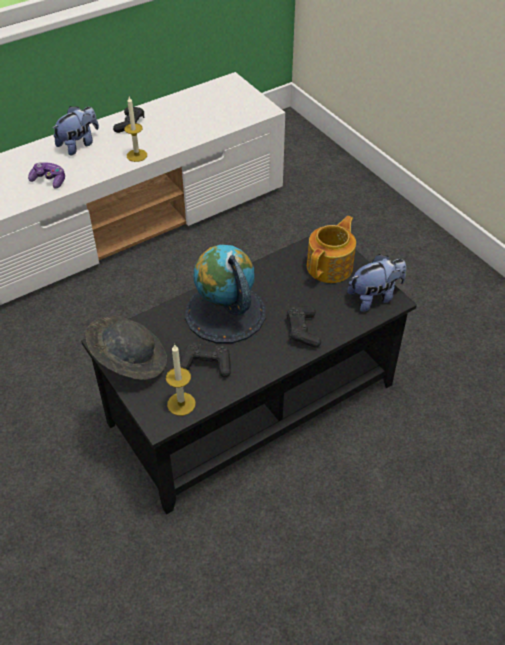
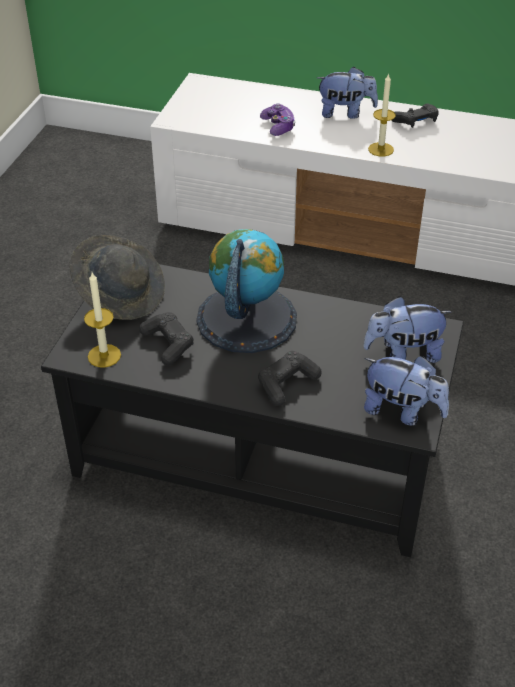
camera: 50 degrees right, 5 degrees down
teapot [307,216,356,283] -> plush toy [363,296,452,363]

